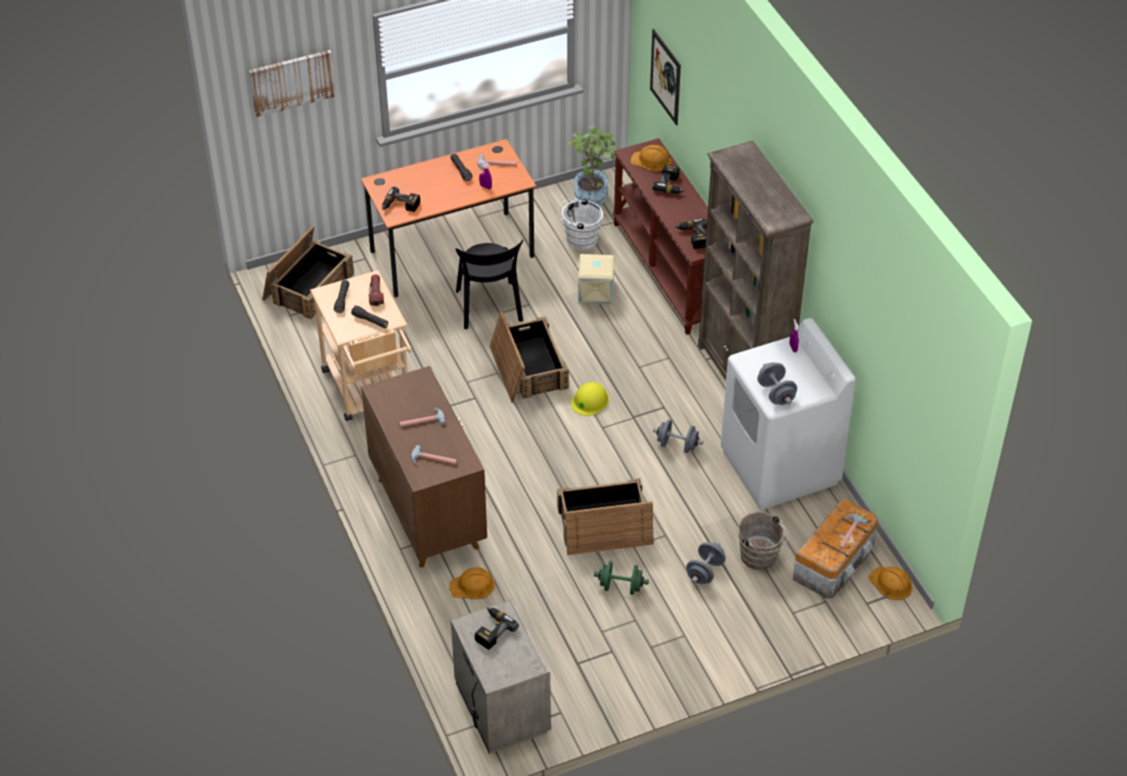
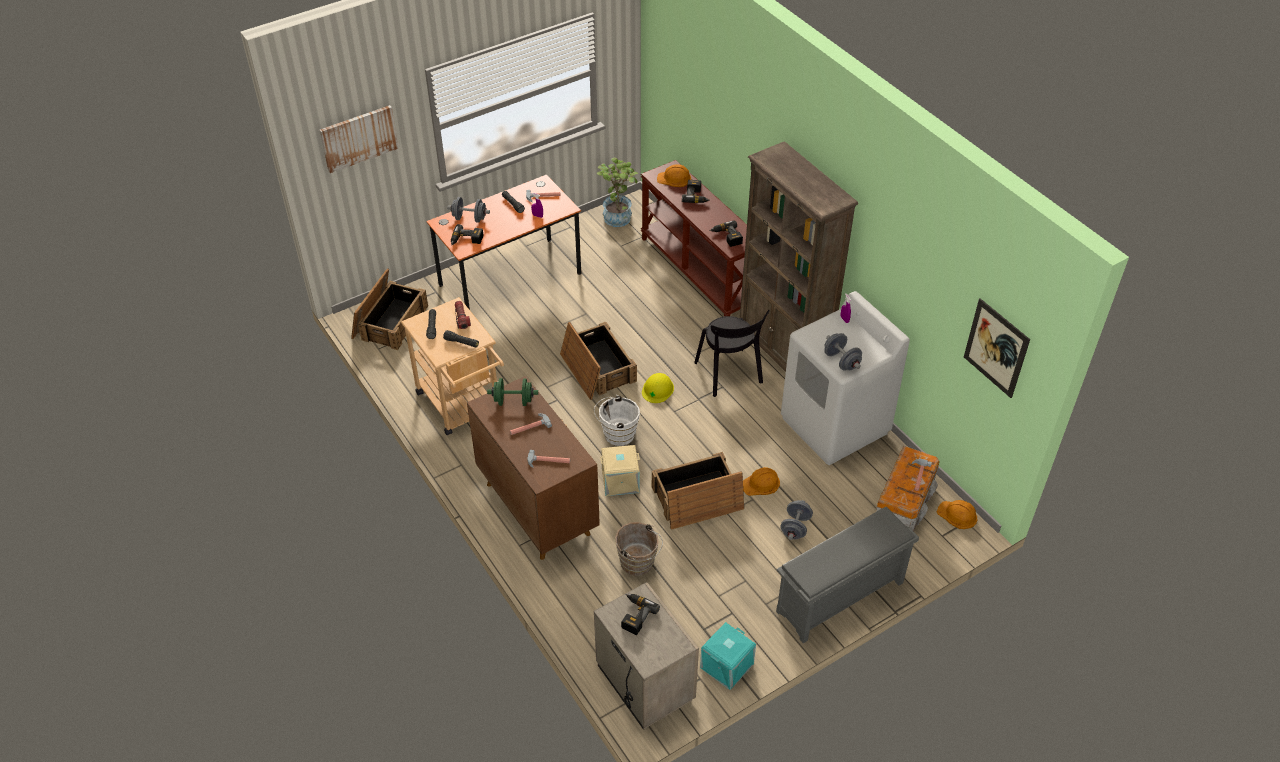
camera: 10 degrees left, 0 degrees up
orange hard hat [449,567,495,599] -> orange hard hat moved to [743,467,780,496]
black chair [456,240,523,329] -> black chair moved to [694,310,769,397]
white bucket [557,197,603,250] -> white bucket moved to [594,395,640,446]
beige storage box [577,254,616,304] -> beige storage box moved to [600,445,640,496]
green dumbbell [594,561,649,595] -> green dumbbell moved to [487,378,538,406]
picture [650,29,681,125] -> picture moved to [964,298,1030,398]
grey dumbbell [653,419,703,453] -> grey dumbbell moved to [447,197,490,223]
brown bucket [738,512,789,570] -> brown bucket moved to [615,522,663,576]
none -> turquoise storage box [700,622,756,690]
none -> grey shoe rack [776,507,919,643]

